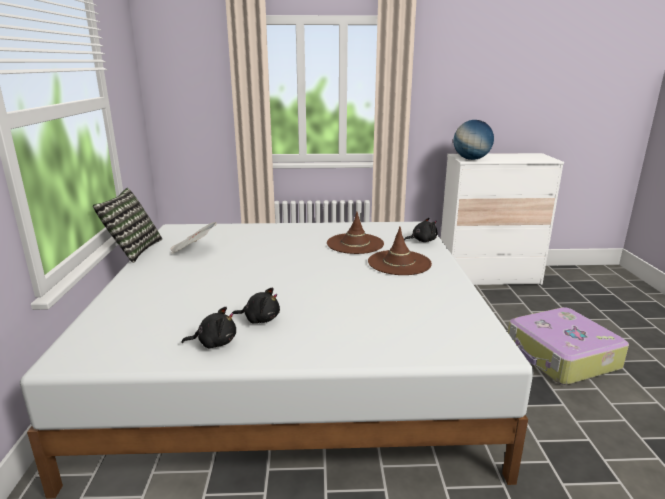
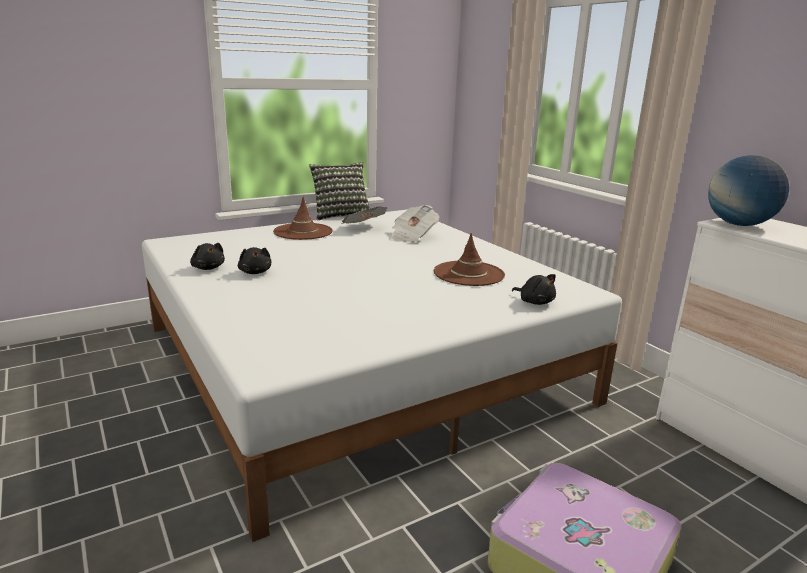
camera: 60 degrees right, 0 degrees up
brown hat [368,226,432,275] -> brown hat moved to [273,197,333,240]
none -> newspaper [389,205,439,242]

